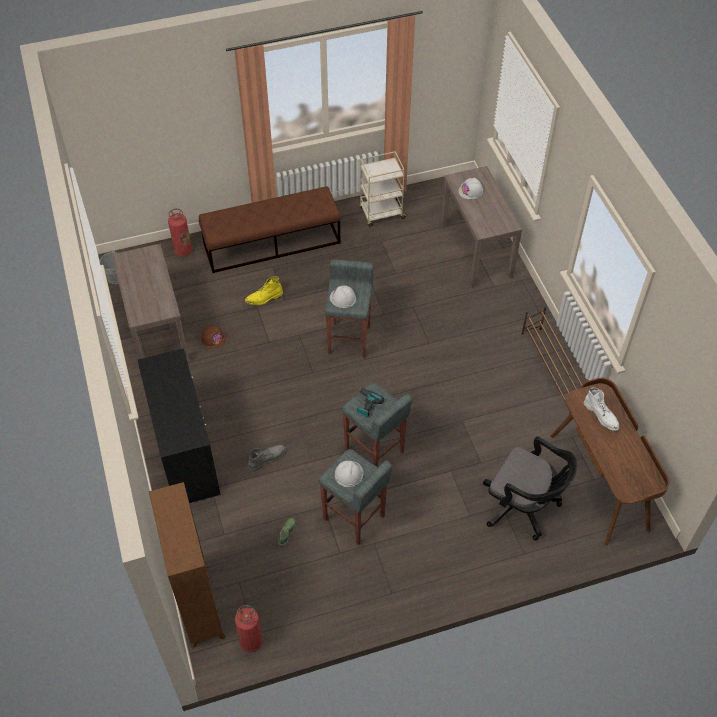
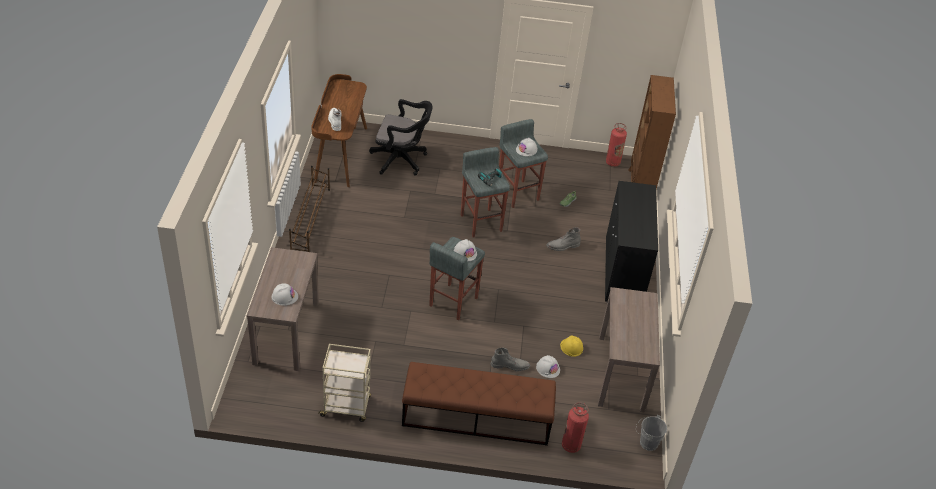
camera: 160 degrees left, 10 degrees down
brown hard hat [201,325,226,348] -> yellow hard hat [560,335,583,357]
yellow boot [245,276,283,305] -> grey boot [491,348,530,371]
black office chair [483,436,577,540] -> black office chair turned 135 degrees clockwise [369,99,433,176]
none -> white hard hat [536,355,560,378]

